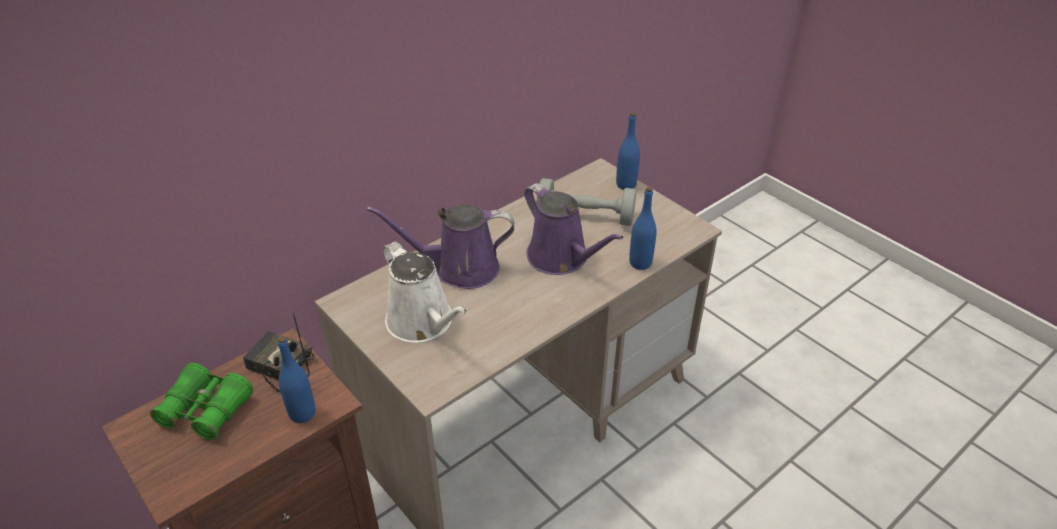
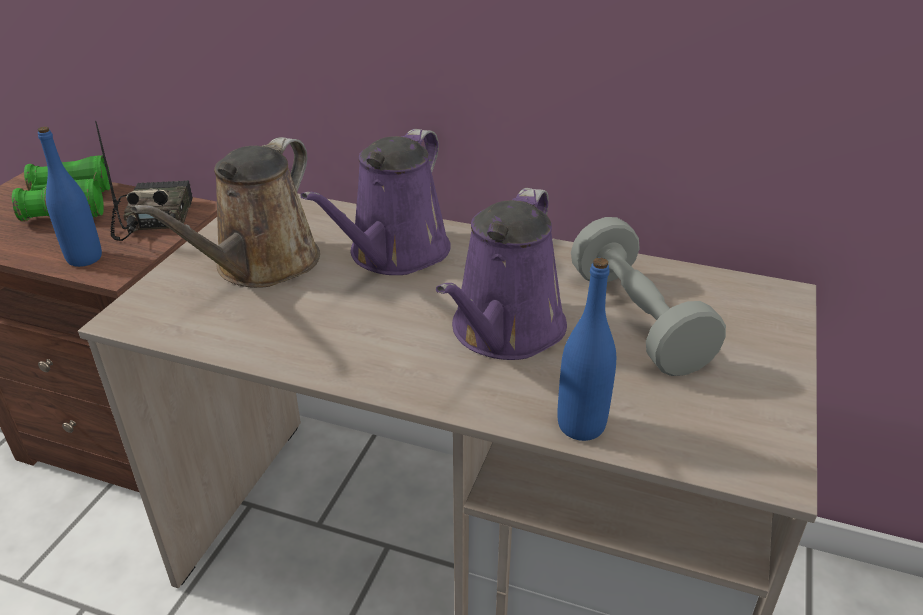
camera: 60 degrees right, 5 degrees down
purple watering can [367,204,514,289] -> purple watering can turned 120 degrees counterclockwise [301,129,451,275]
white watering can [383,241,468,343] -> brown watering can [131,137,320,288]
blue bottle [616,113,640,190] -> none

